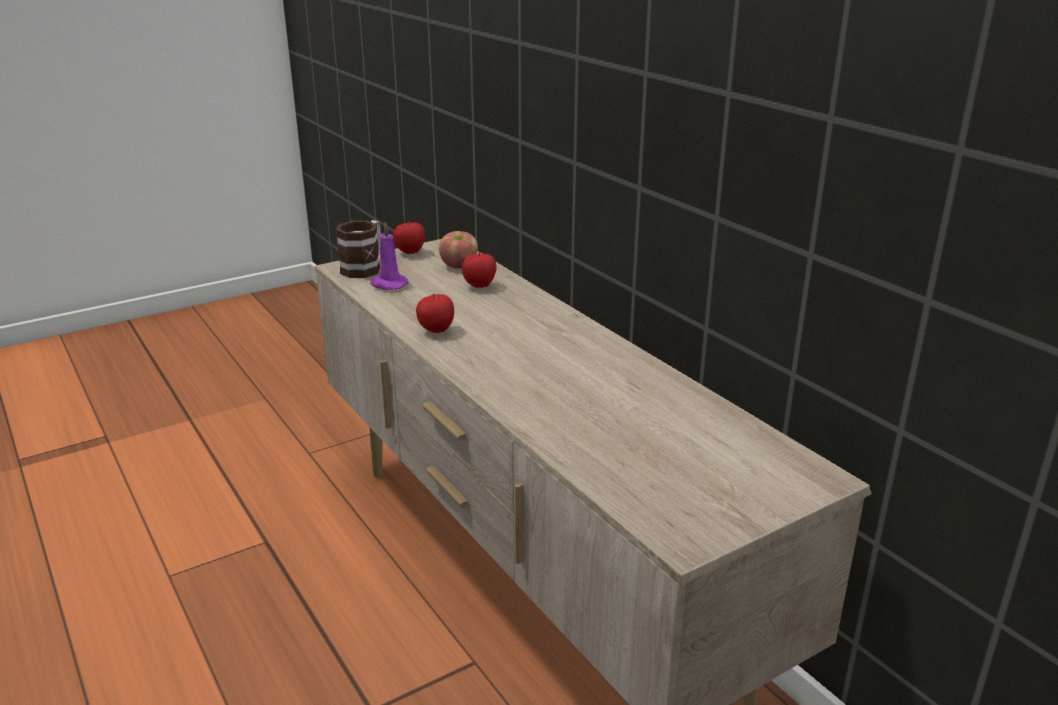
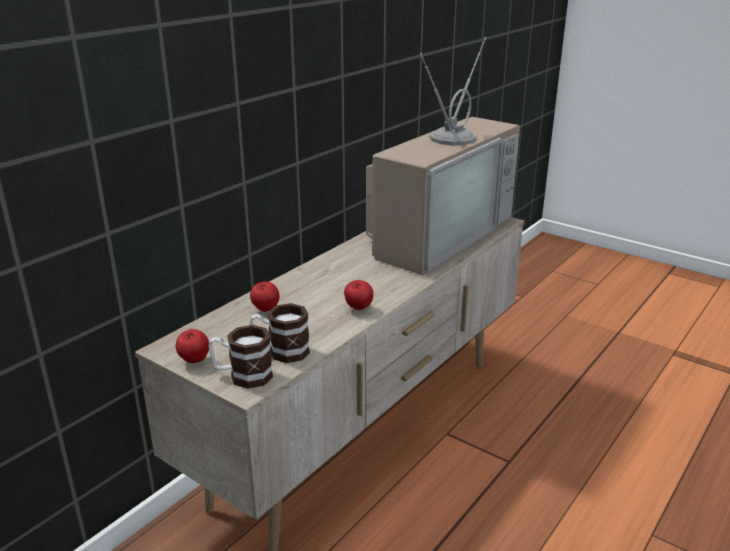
camera: 110 degrees left, 0 degrees up
purple candle [370,222,409,290] -> mug [250,303,310,363]
apple [439,231,478,269] -> none
none -> television [366,37,520,275]

